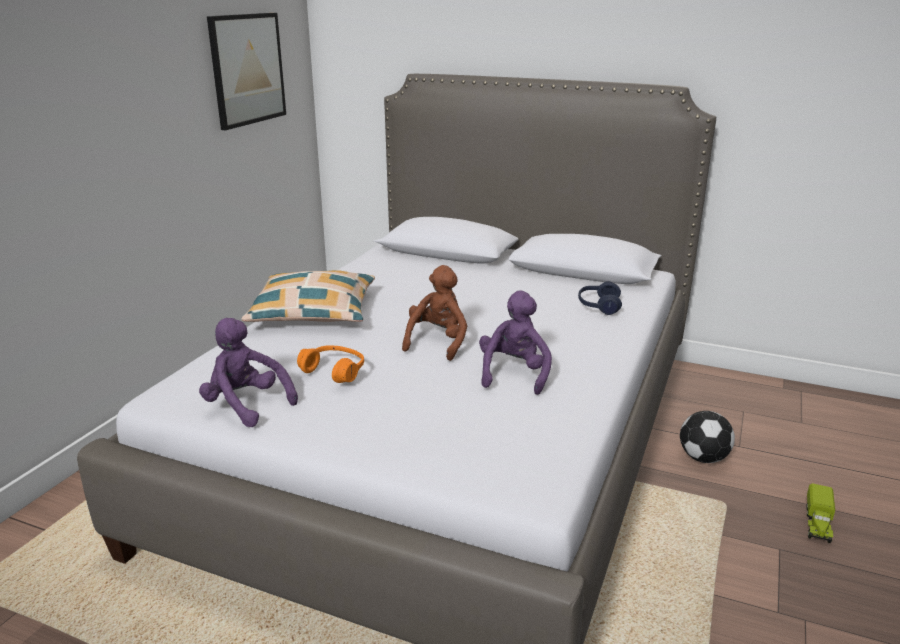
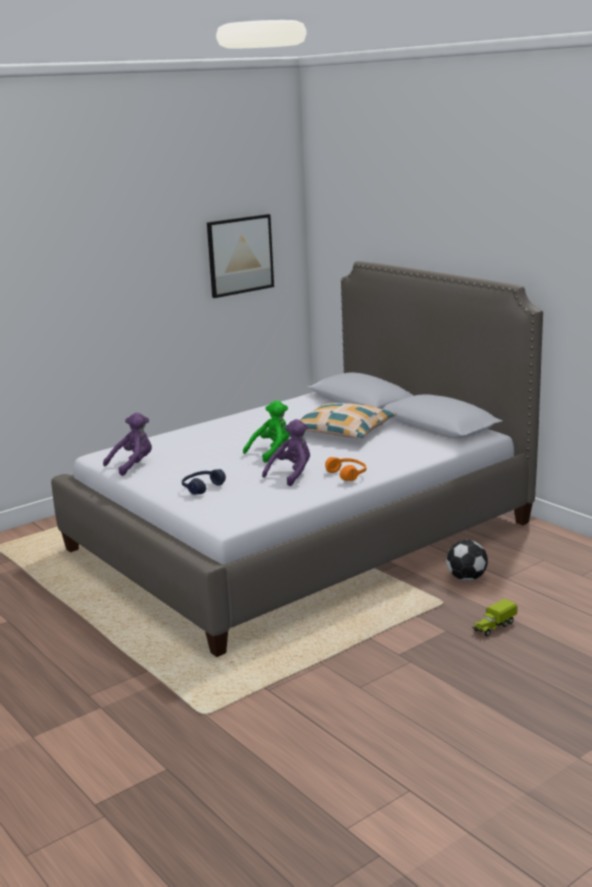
camera: 30 degrees right, 5 degrees down
purple plush toy [199,318,298,427] -> purple plush toy turned 75 degrees clockwise [103,413,152,476]
pillow [241,270,375,322] -> pillow moved to [300,403,396,439]
orange headphones [297,345,364,383] -> orange headphones moved to [325,457,366,481]
brown plush toy [402,265,467,361] -> green plush toy [243,400,290,463]
blue headphones [578,281,622,315] -> blue headphones moved to [182,469,226,495]

